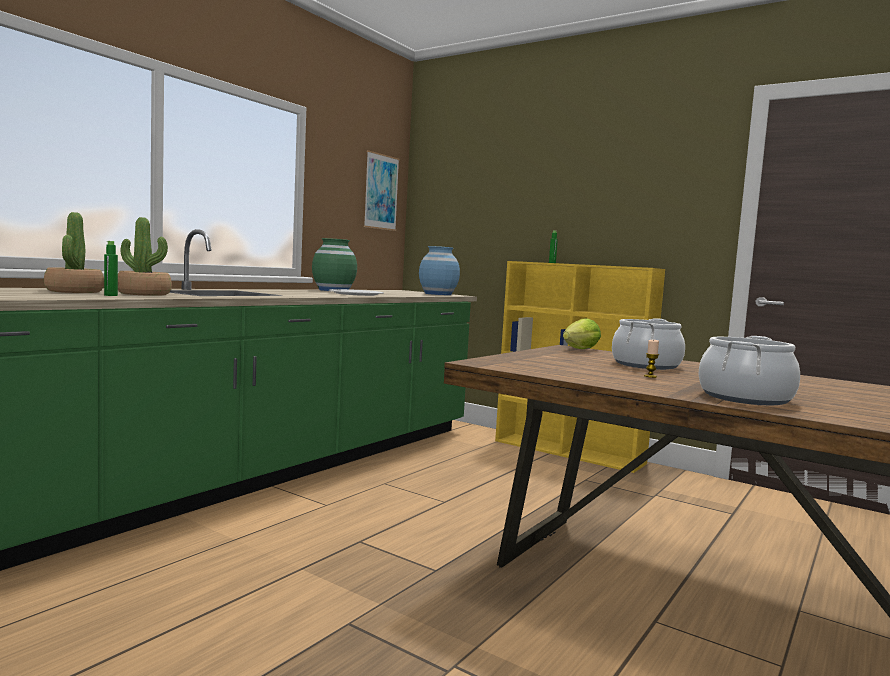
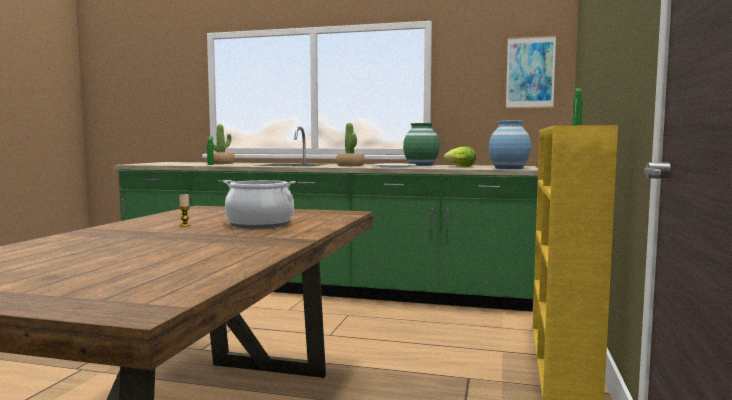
camera: 70 degrees right, 0 degrees up
potted plant [118,217,172,296] -> potted plant moved to [336,123,365,166]
lettuce [563,318,601,349] -> lettuce moved to [444,147,476,167]
cooking pot [699,336,800,405] -> none

